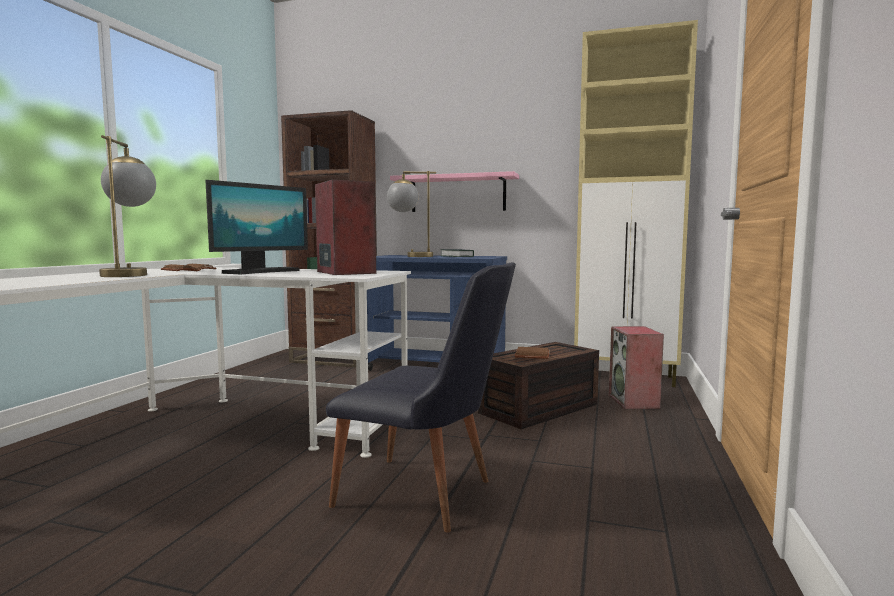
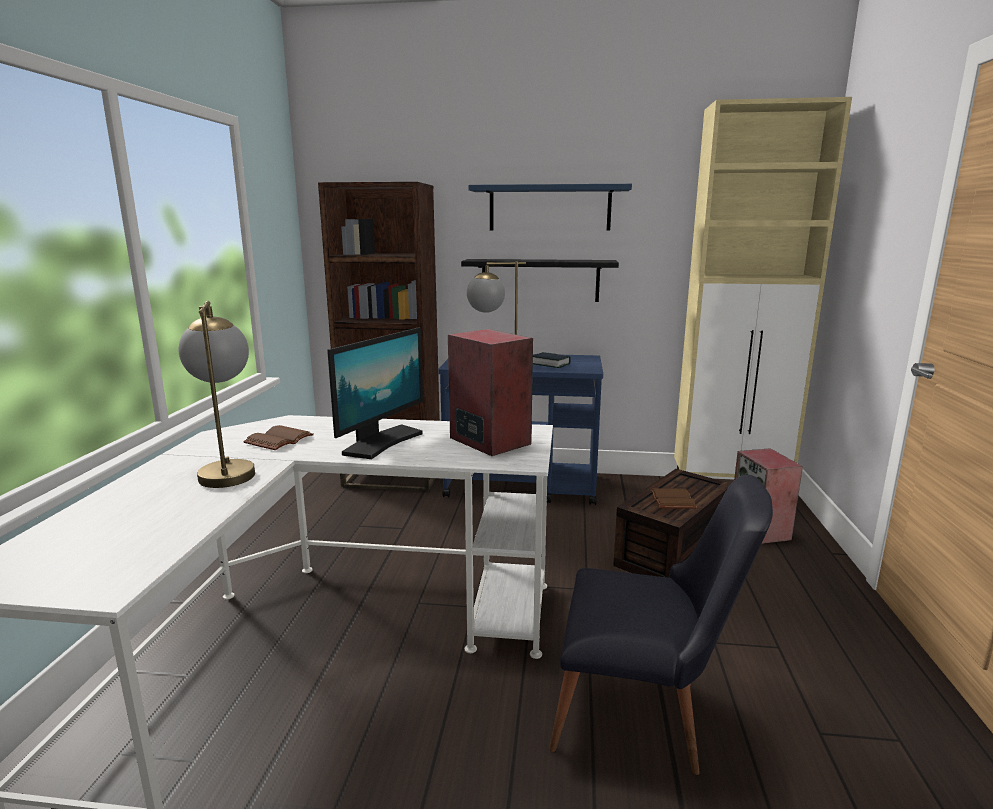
camera: 10 degrees left, 10 degrees up
pink shelf [390,171,519,212] -> black shelf [461,259,619,302]
none -> blue shelf [468,184,632,231]

